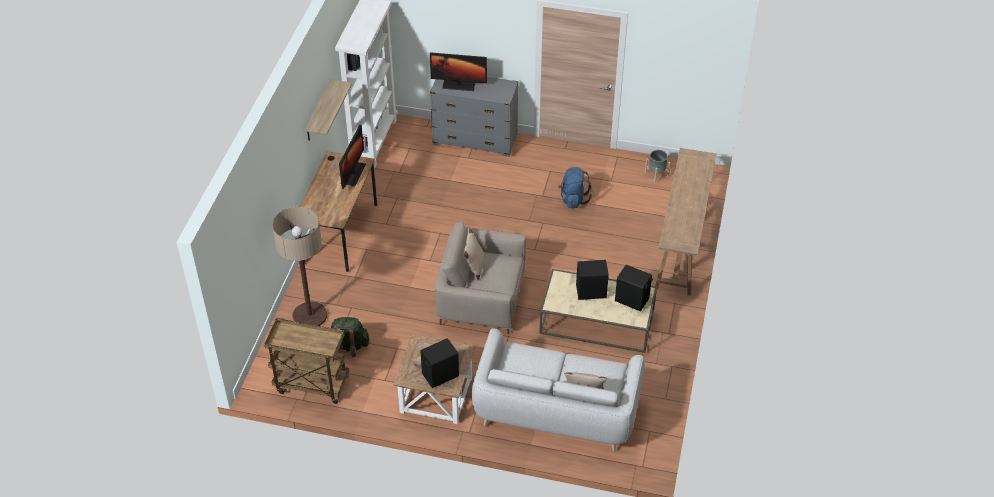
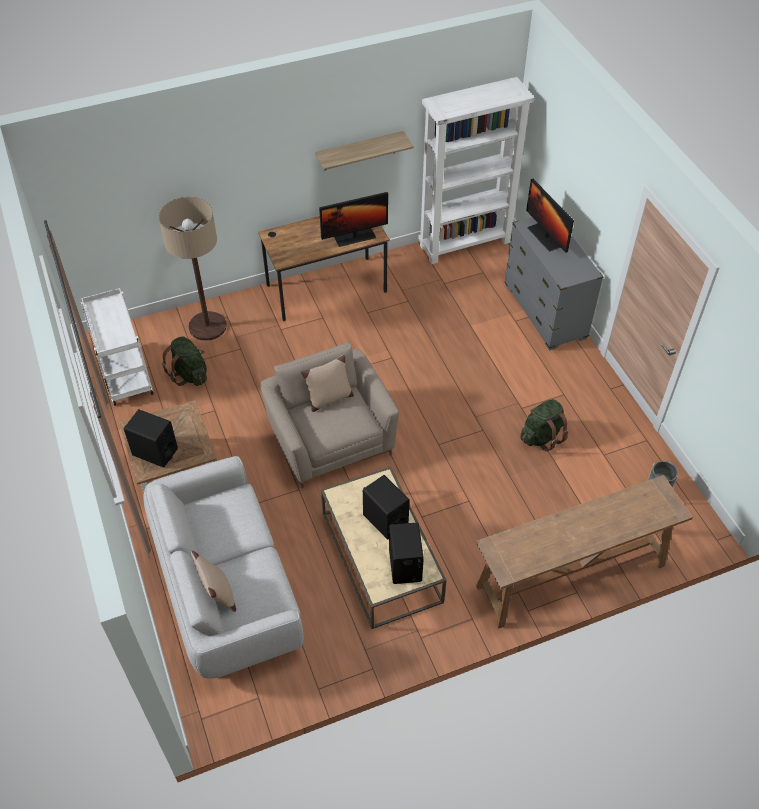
camera: 55 degrees right, 5 degrees up
brown cart [264,318,349,404] -> white cart [81,288,153,406]
blue backpack [558,167,592,208] -> green backpack [520,399,568,452]

